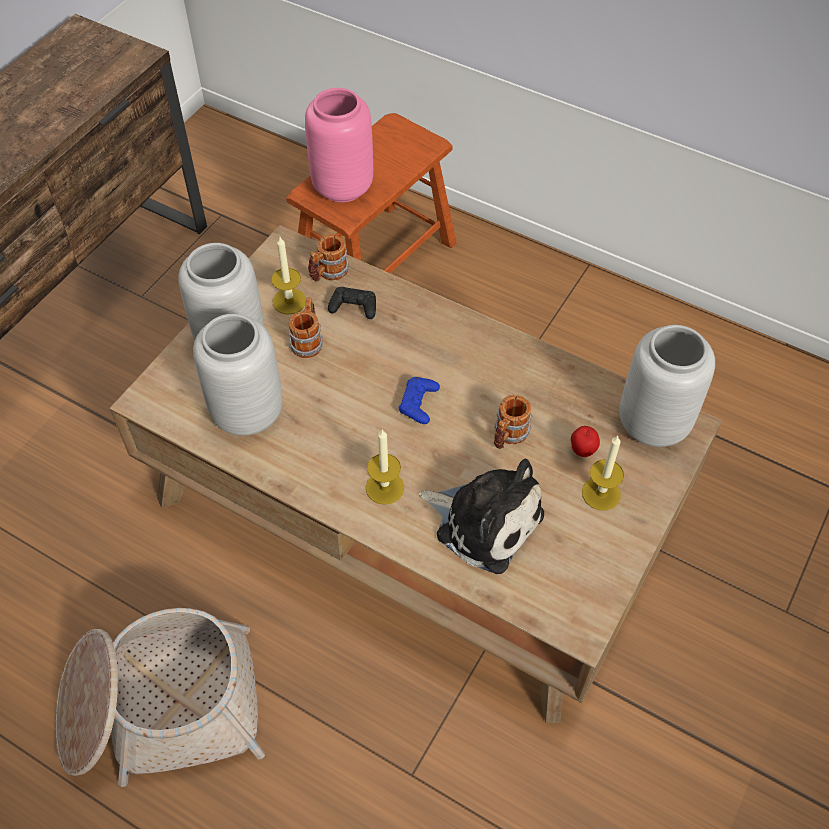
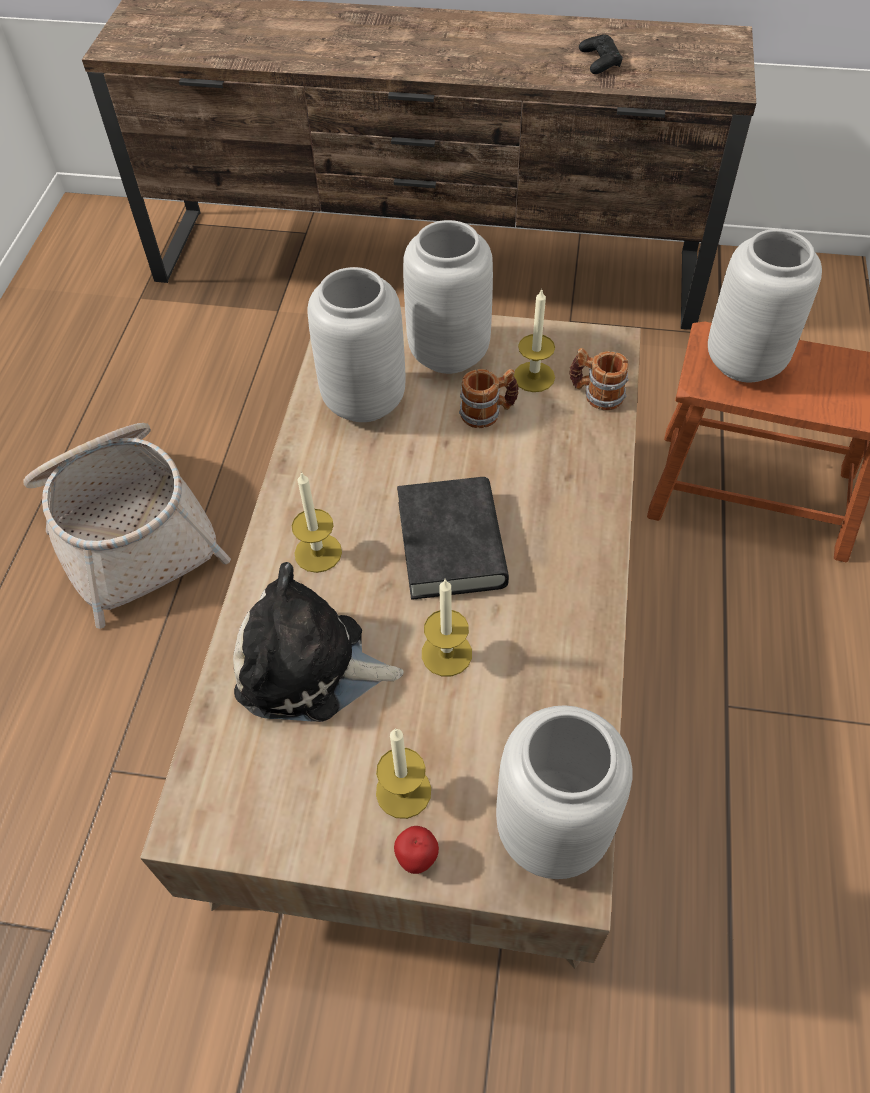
camera: 70 degrees right, 0 degrees up
pink vase [305,88,373,202] -> grey vase [708,229,822,383]
black game controller [328,287,376,319] -> black game controller moved to [579,34,623,74]
blue game controller [399,377,440,424] -> black book [397,477,509,600]
plush toy [419,459,544,574] -> plush toy turned 90 degrees clockwise [233,562,404,722]
mug [494,395,532,449] -> candle [422,579,472,676]
apple [571,426,600,457] -> apple moved to [394,826,439,874]

